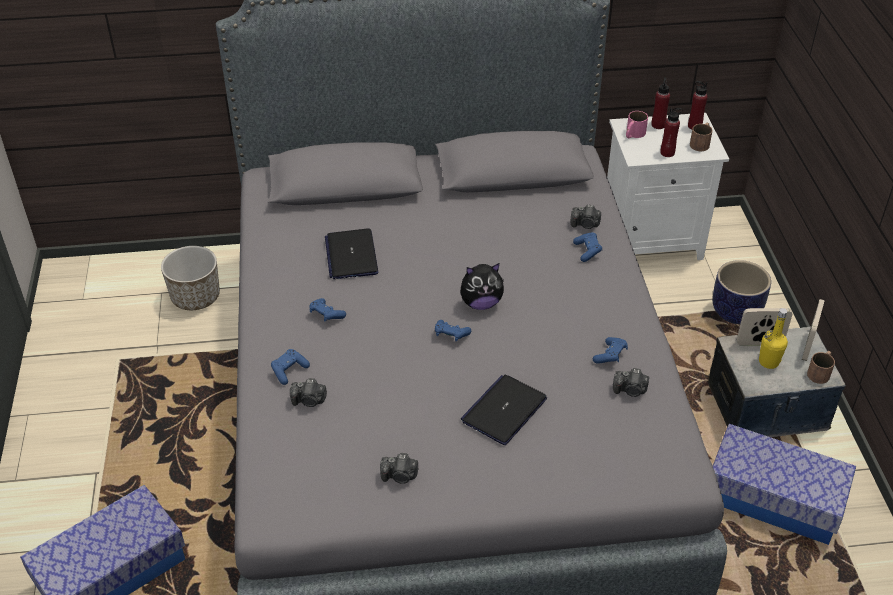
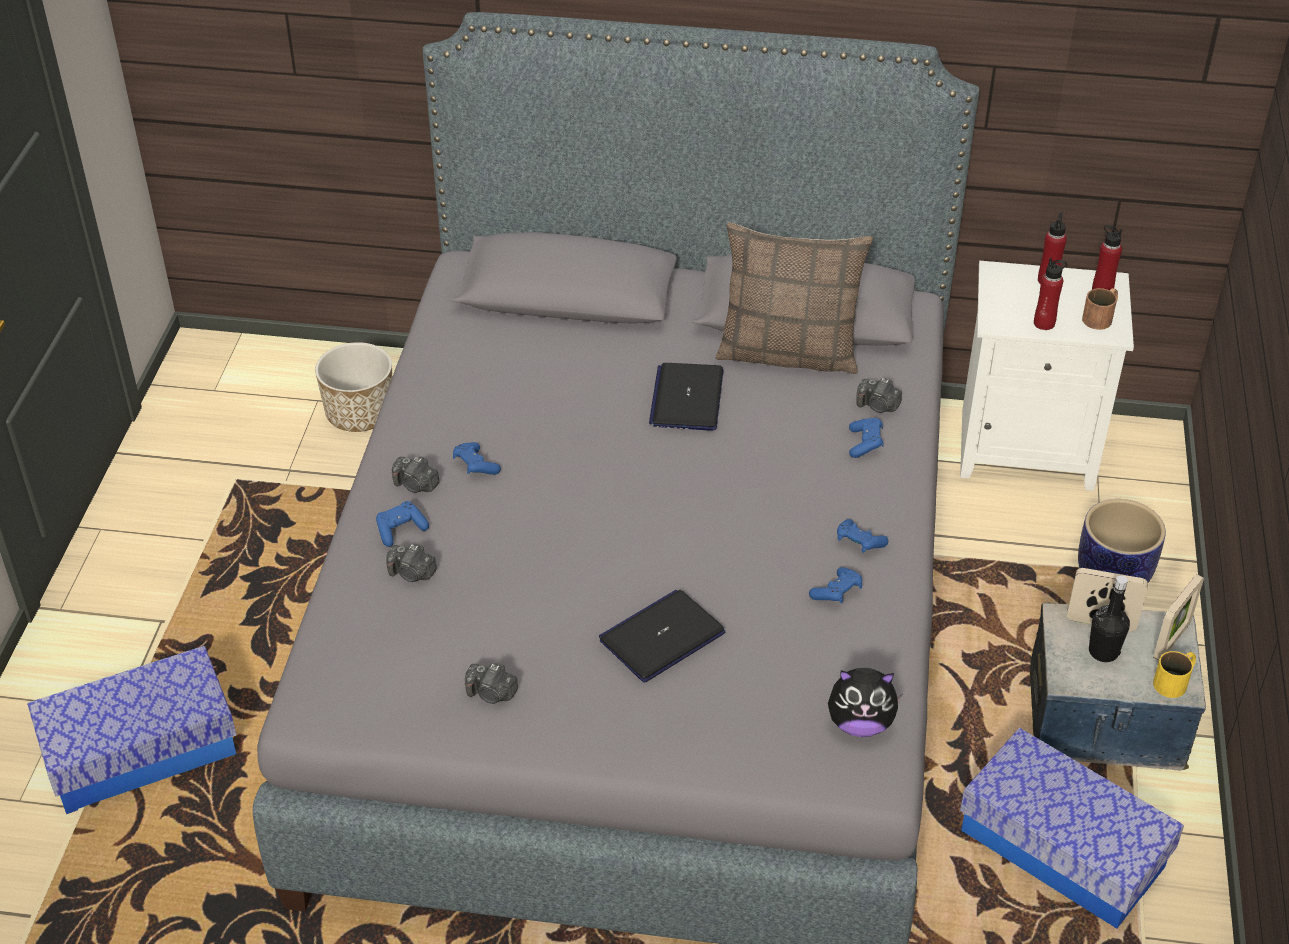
camera: 15 degrees right, 0 degrees up
laptop [325,228,379,279] -> laptop moved to [649,363,723,431]
blue game controller [435,320,471,342] -> blue game controller moved to [837,519,888,553]
plush toy [460,263,504,310] -> plush toy moved to [828,668,903,737]
camera [613,368,649,397] -> camera moved to [392,457,440,493]
pink mug [626,111,648,139] -> none
yellow bottle [759,308,788,369] -> black bottle [1089,576,1130,662]
brown mug [807,351,835,384] -> yellow mug [1153,651,1196,698]
none -> pillow [716,222,873,374]

